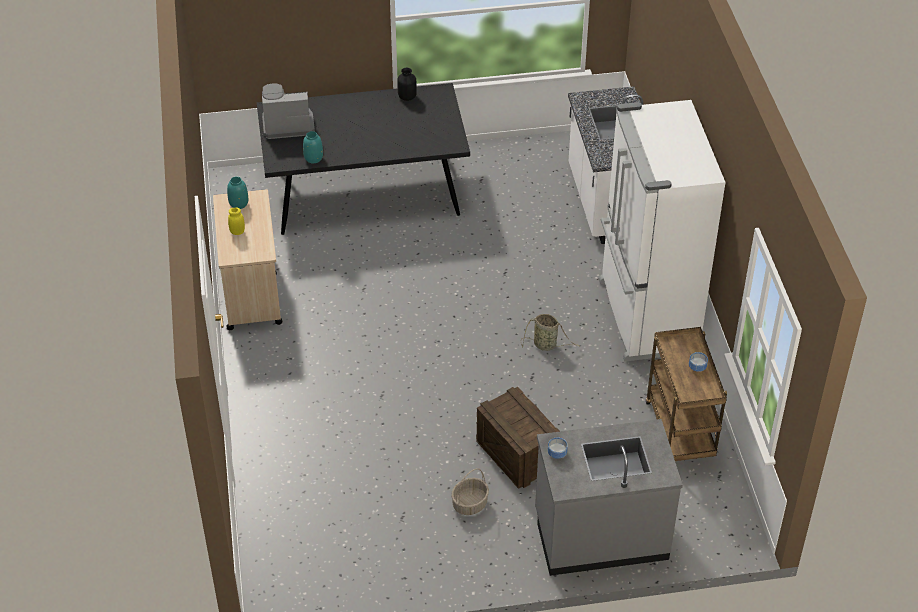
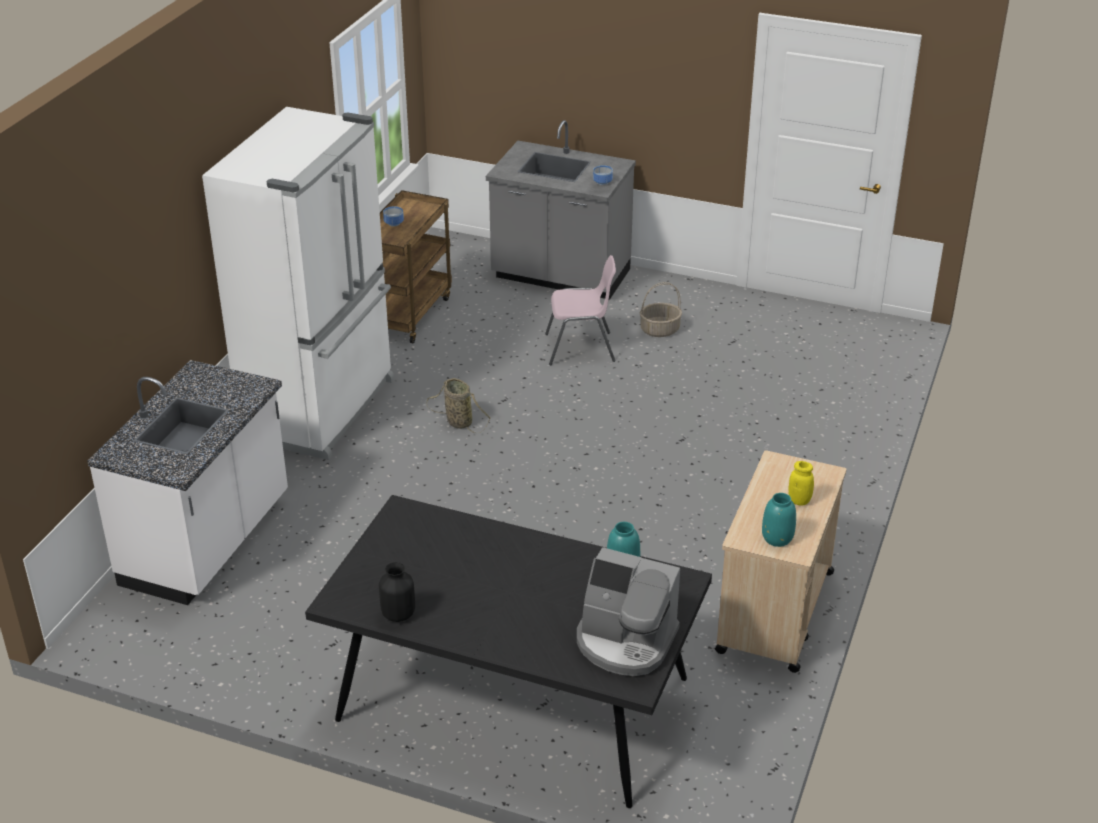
camera: 150 degrees left, 10 degrees down
crate [476,387,560,489] -> pink chair [545,255,616,365]

